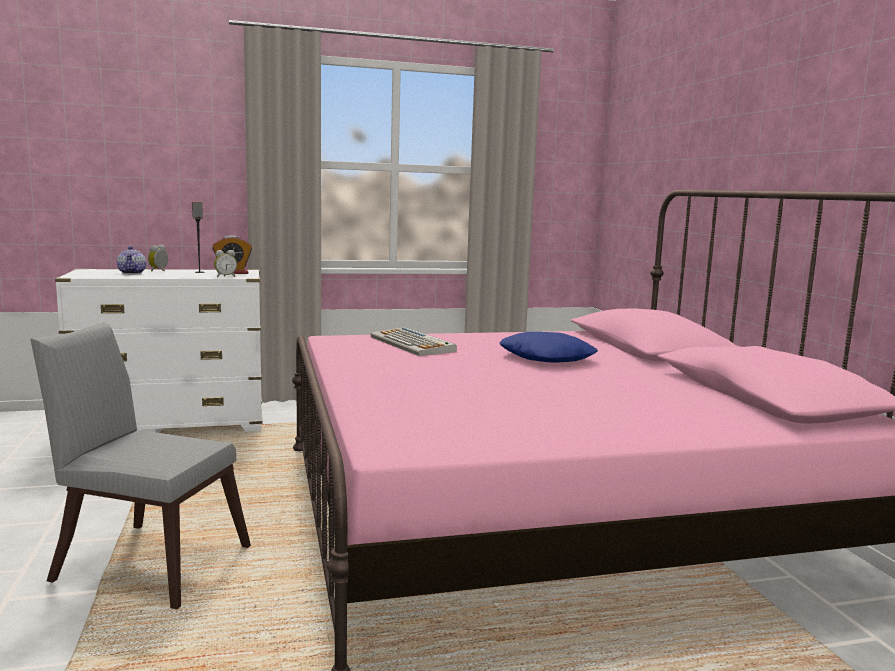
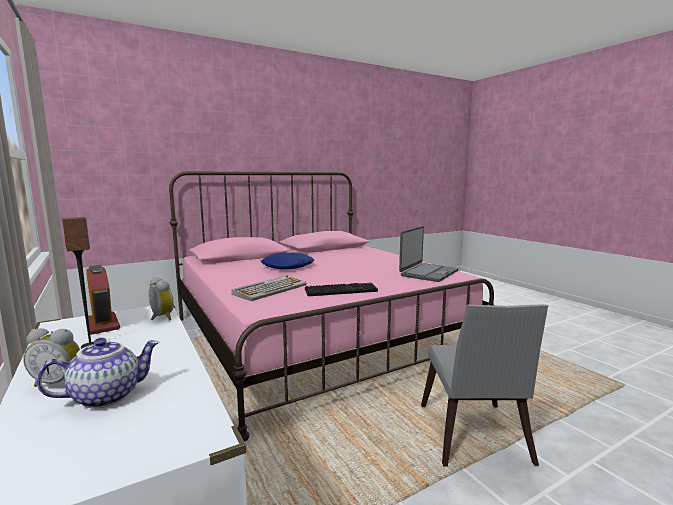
camera: 105 degrees left, 0 degrees up
none -> keyboard [305,283,378,296]
none -> laptop [399,226,458,282]

